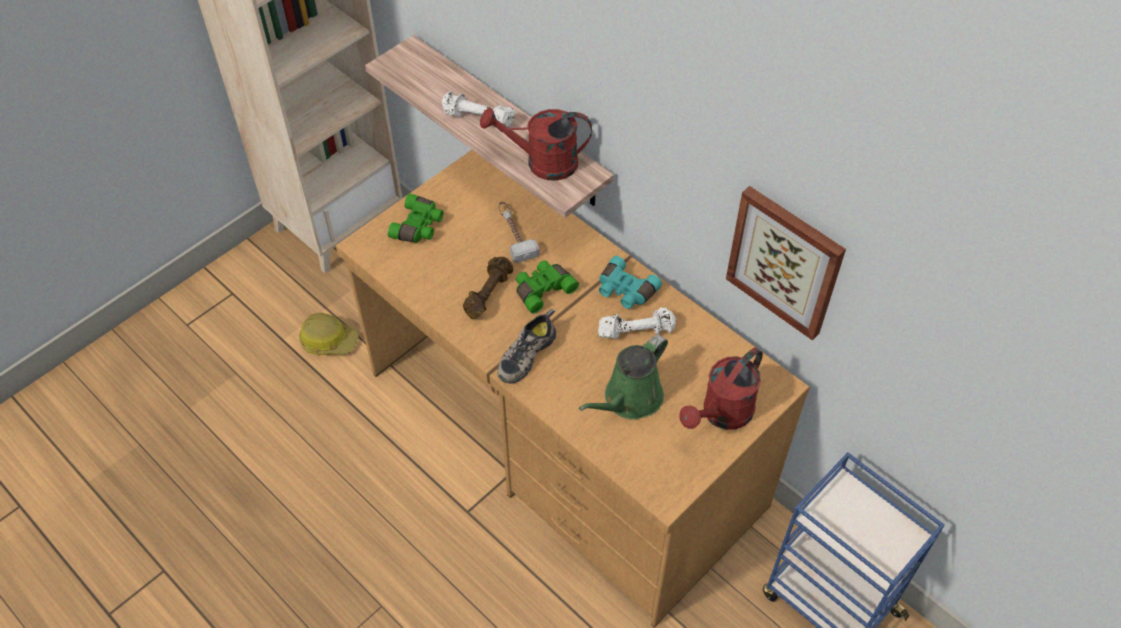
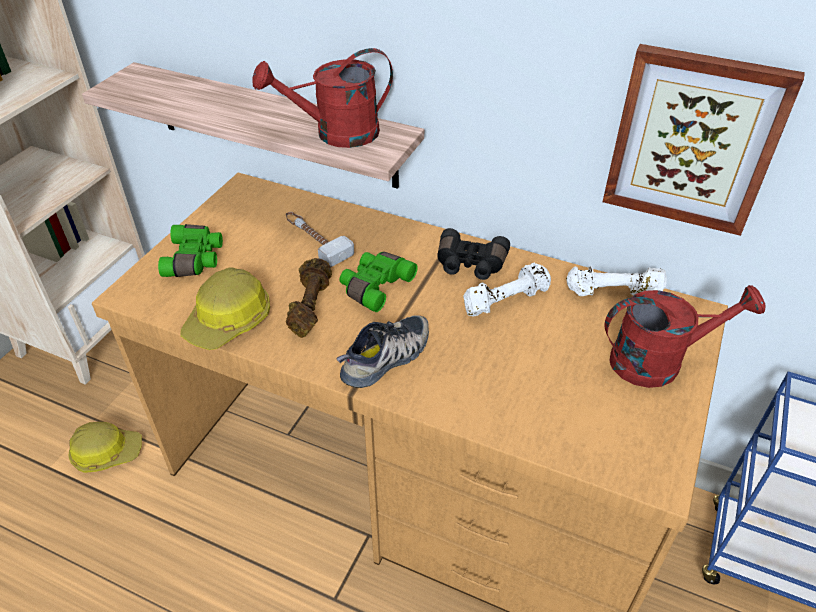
camera: 20 degrees left, 10 degrees down
white dumbbell [442,91,515,127] -> white dumbbell moved to [566,266,667,296]
shoe [497,309,556,384] -> shoe turned 150 degrees counterclockwise [337,316,429,388]
green watering can [579,334,668,420] -> none
turquoise binoculars [599,256,662,309] -> black binoculars [437,228,510,280]
red watering can [679,348,763,430] -> red watering can turned 120 degrees counterclockwise [604,285,766,388]
none -> hard hat [181,267,270,350]

